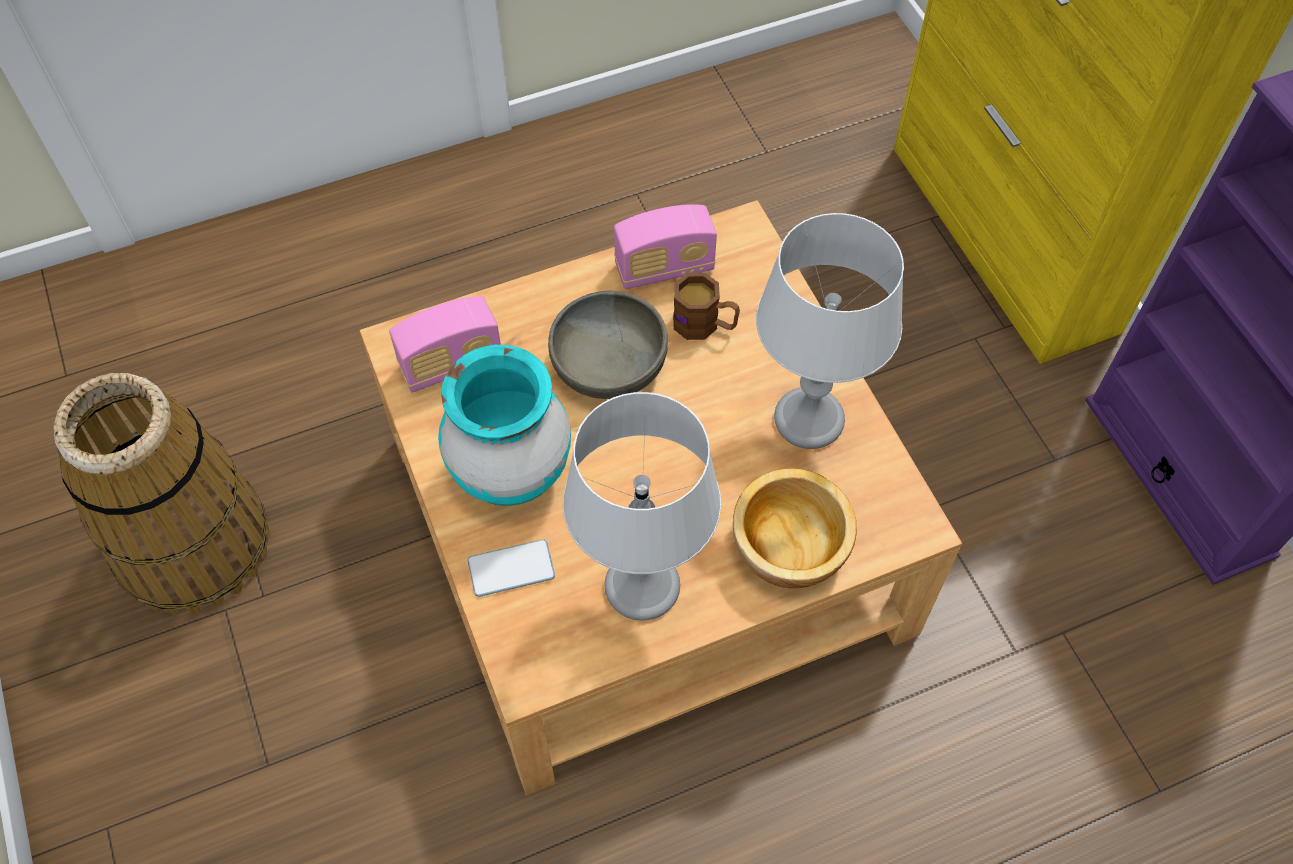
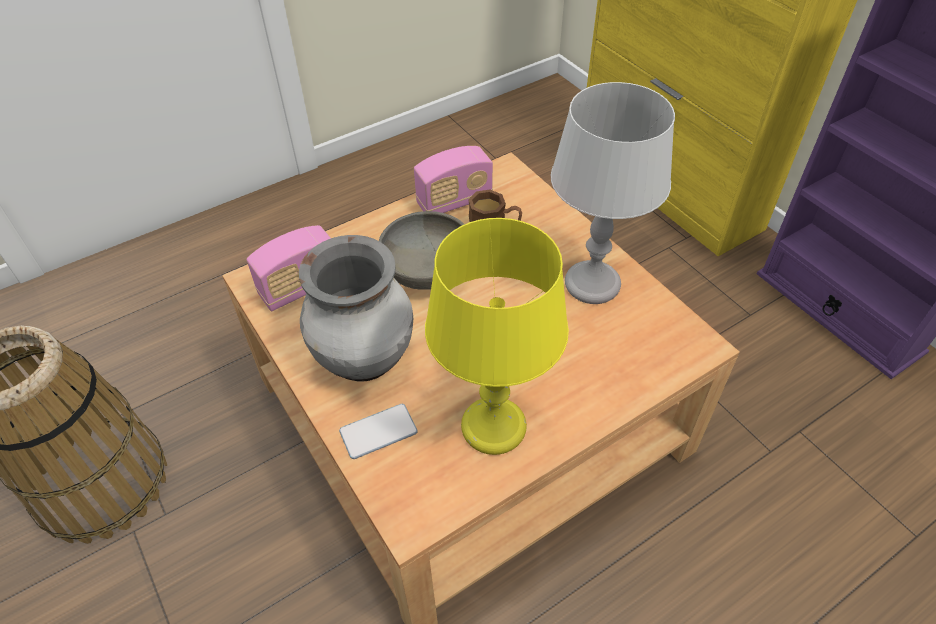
camera: 10 degrees left, 10 degrees down
turquoise vase [438,345,571,506] -> grey vase [299,235,413,381]
grey table lamp [563,392,721,621] -> yellow table lamp [425,218,569,455]
bowl [733,468,857,588] -> none

